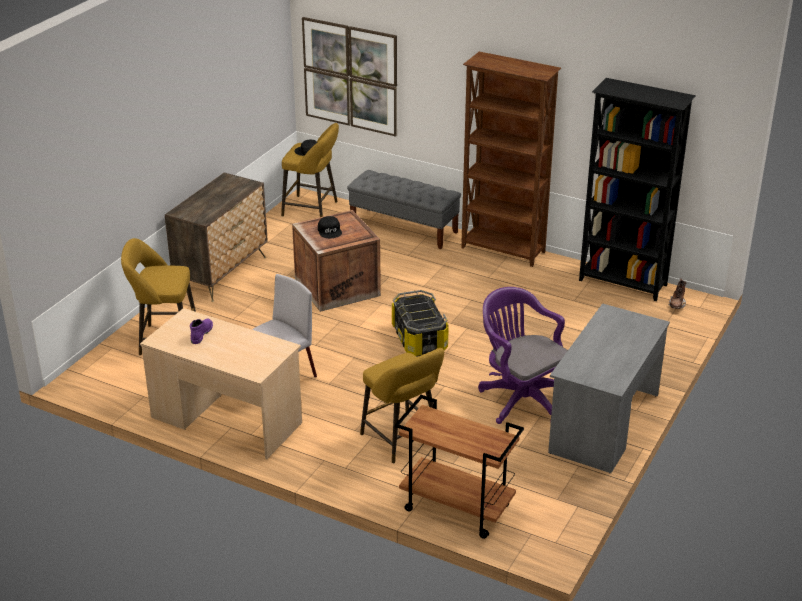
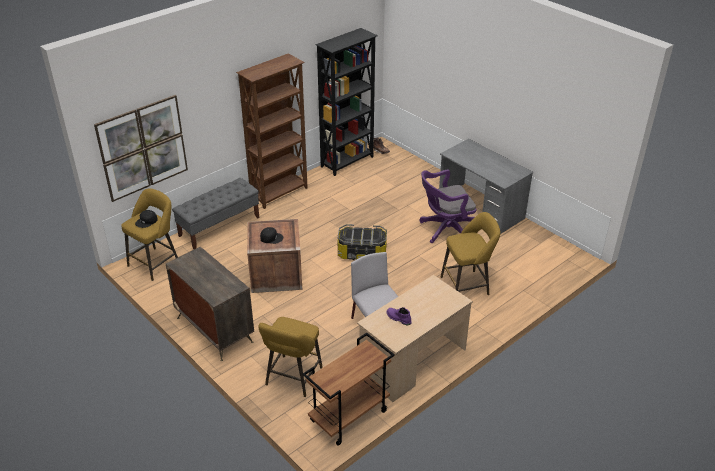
camera: 70 degrees left, 5 degrees up
brown cart [395,395,524,539] -> brown cart moved to [303,333,395,445]

